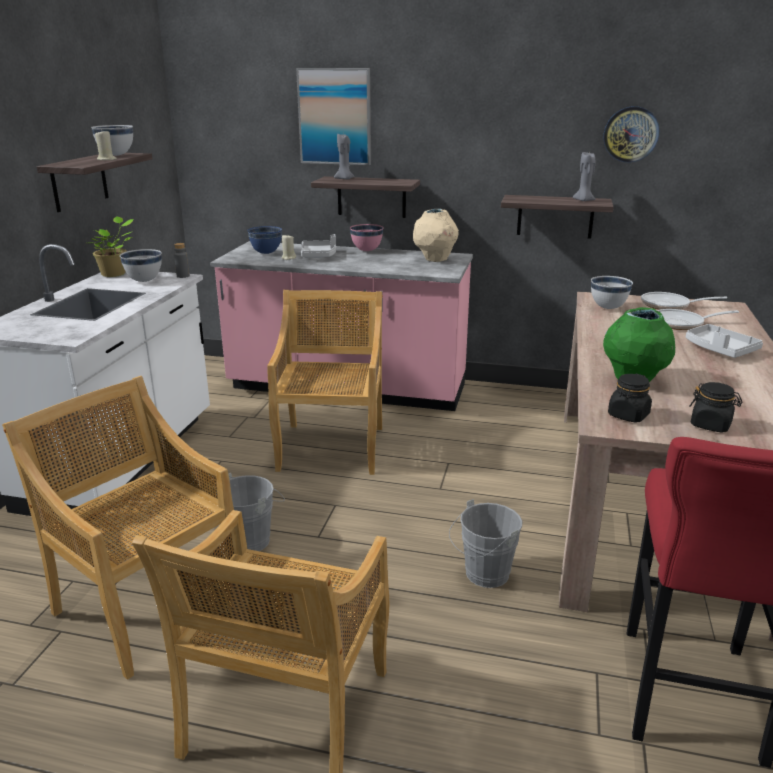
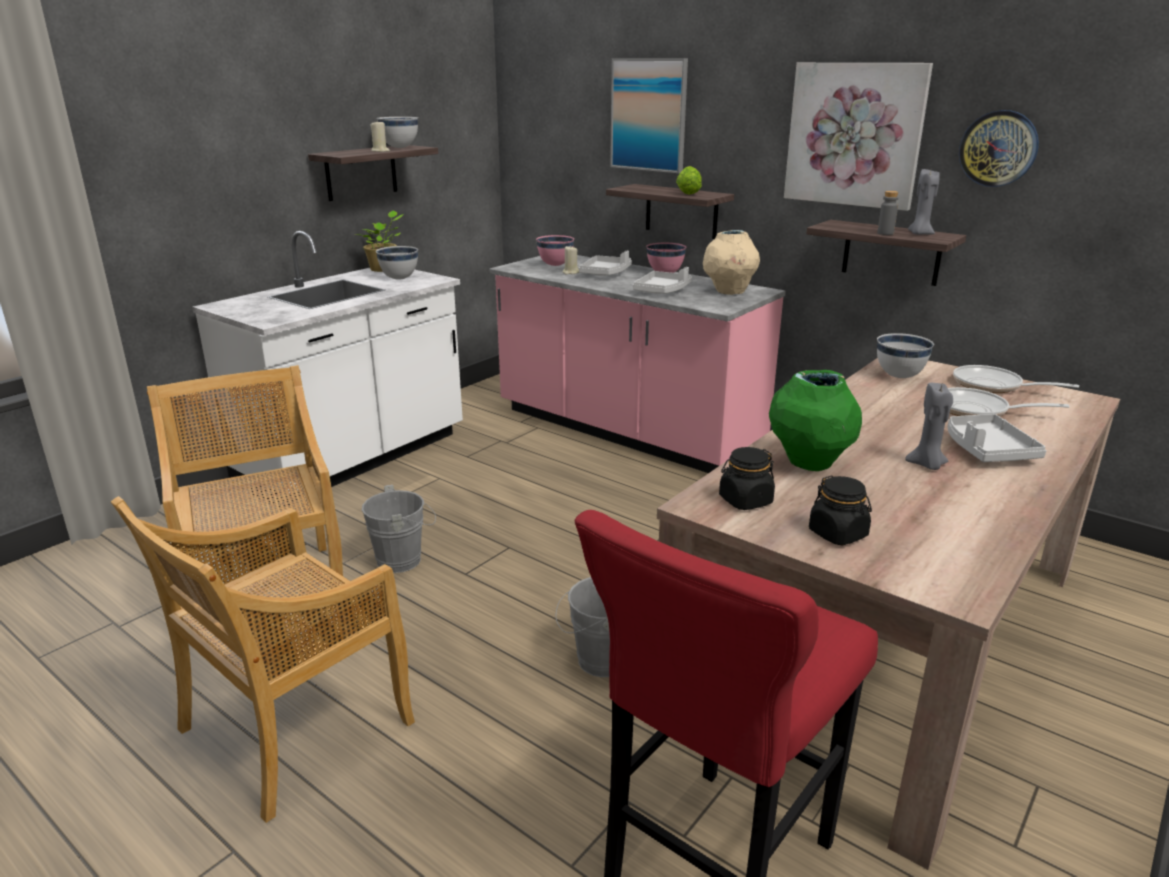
camera: 25 degrees right, 0 degrees up
grey bottle [174,243,190,278] -> grey bottle moved to [877,191,899,235]
blue bowl [247,226,282,254] -> pink bowl [536,235,574,266]
beige chair [267,290,383,475] -> none
grey candle [334,134,354,179] -> grey candle moved to [905,383,953,470]
none -> grey tray [633,267,692,294]
none -> lettuce [676,166,702,195]
none -> picture [784,63,933,211]

